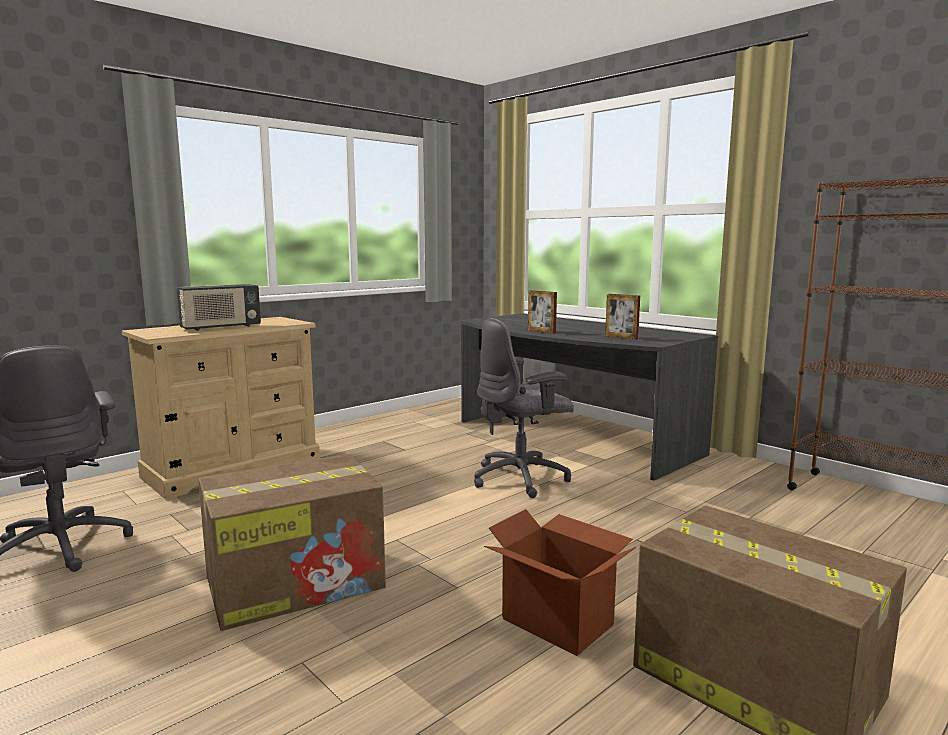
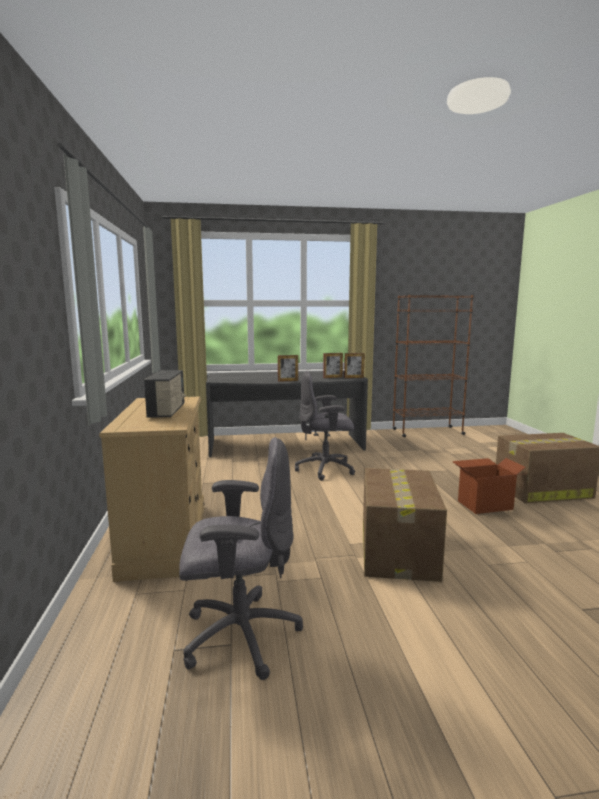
camera: 55 degrees left, 0 degrees up
grey office chair [474,318,574,498] -> grey office chair turned 75 degrees clockwise [295,371,355,481]
none -> picture frame [344,353,365,378]

